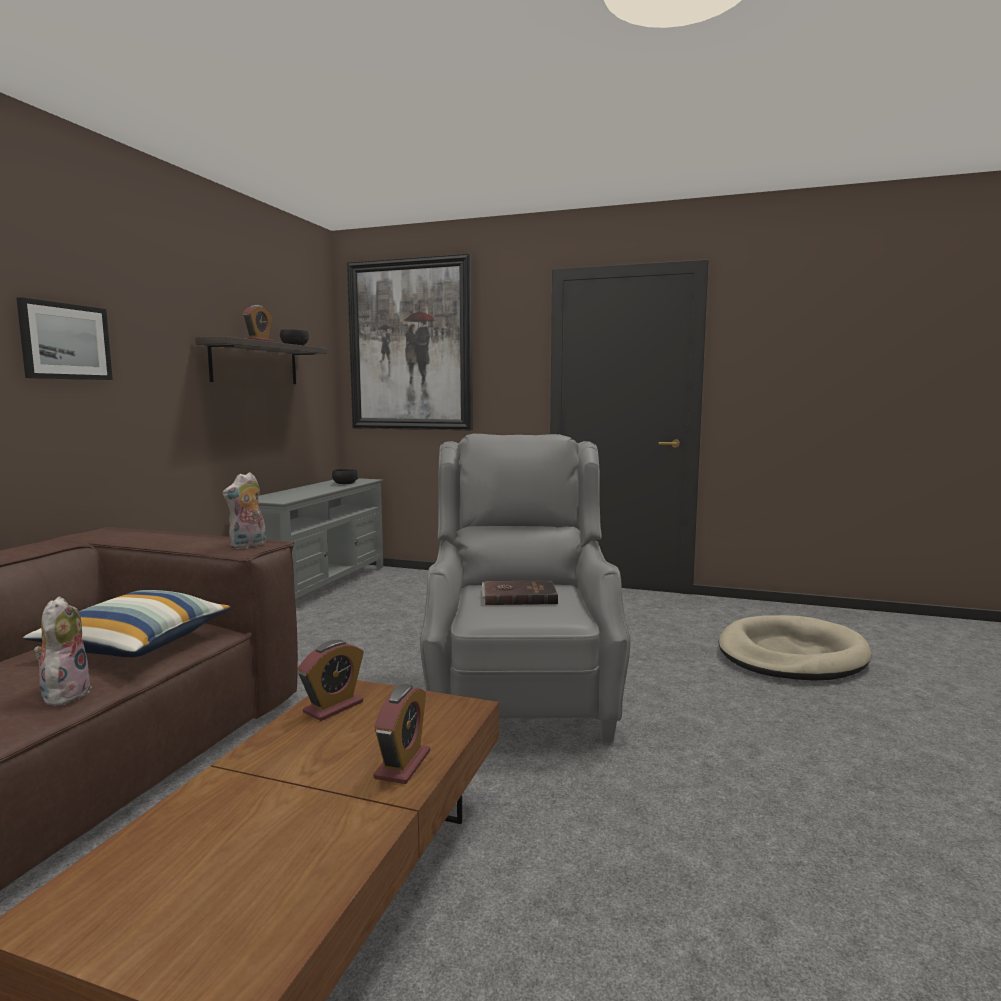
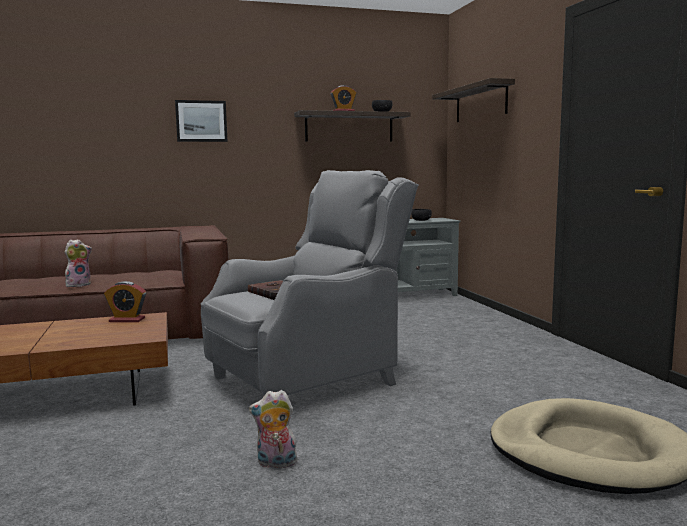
camera: 55 degrees right, 0 degrees up
pillow [23,590,231,657] -> none
plush toy [222,472,266,549] -> plush toy moved to [249,390,297,468]
picture [347,254,473,430] -> shelf [432,78,515,122]
alarm clock [374,684,430,784] -> none

